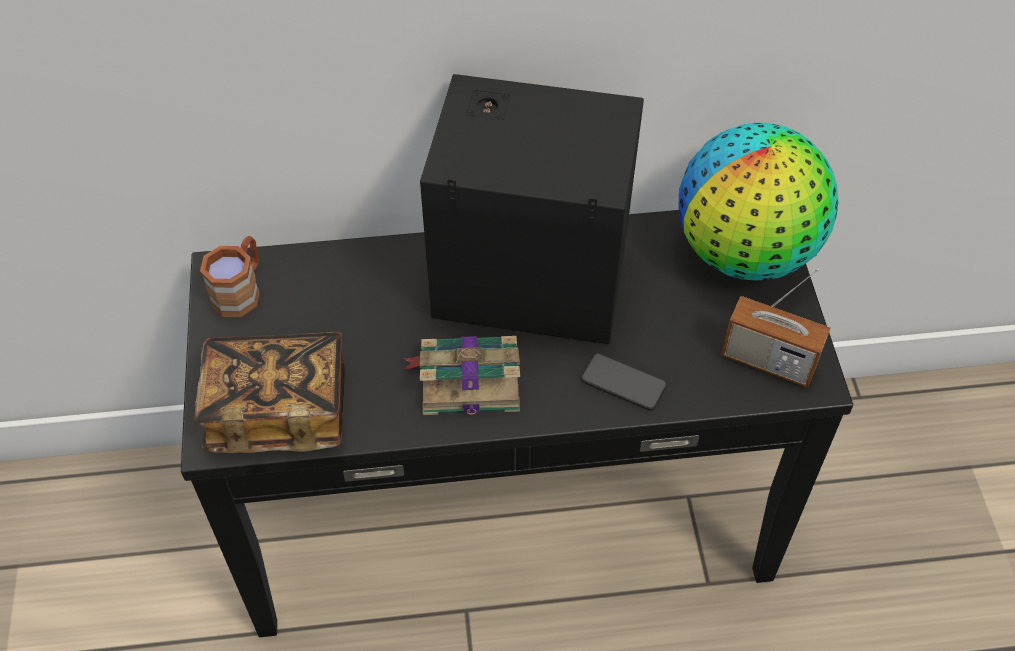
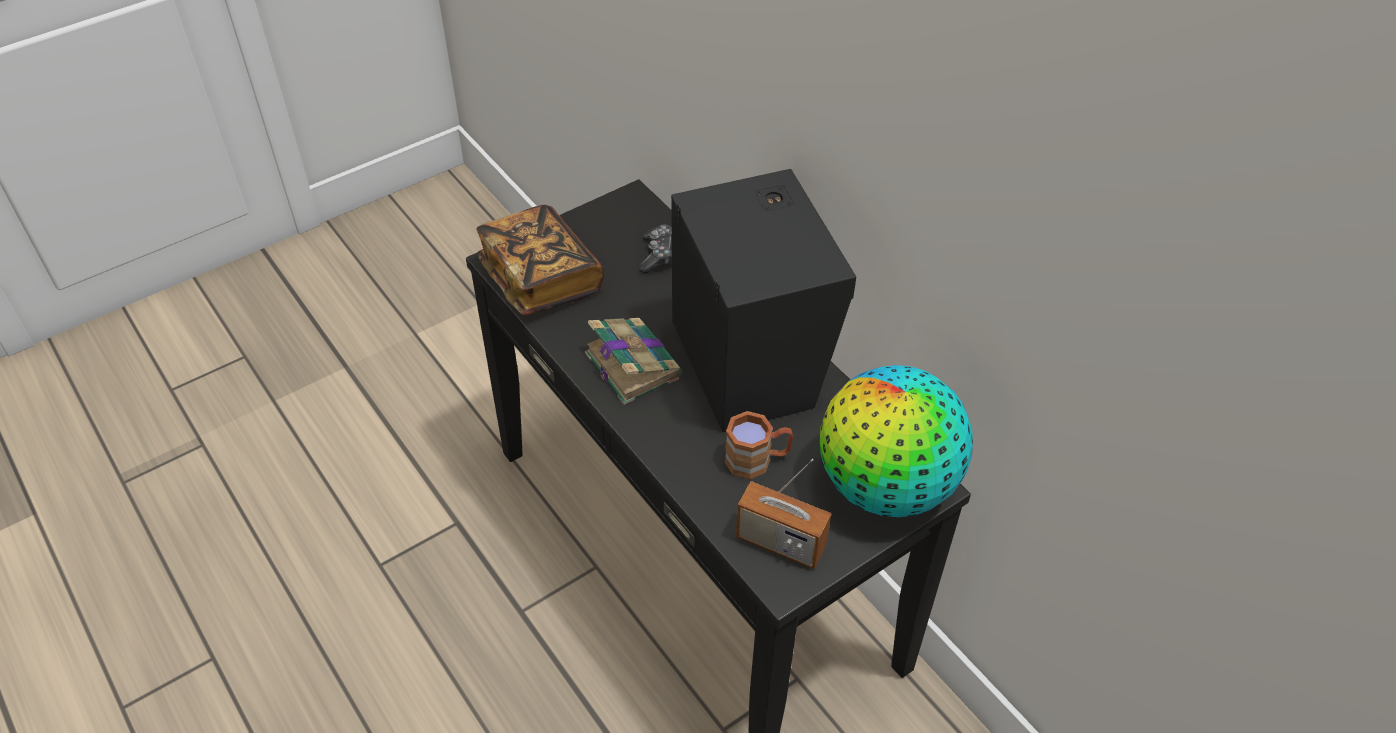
camera: 60 degrees right, 5 degrees down
brown mug [200,236,260,317] -> brown mug moved to [725,411,793,479]
phone [581,353,667,410] -> none
radio [721,269,830,388] -> radio turned 60 degrees counterclockwise [736,459,831,569]
none -> game controller [639,225,672,273]

